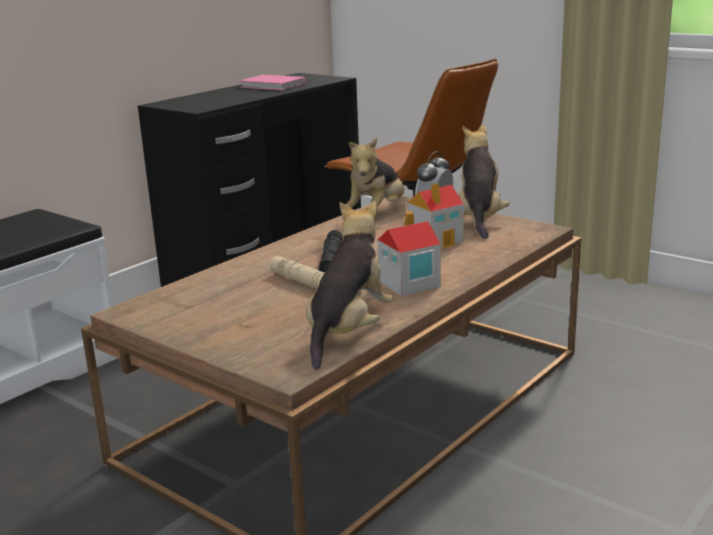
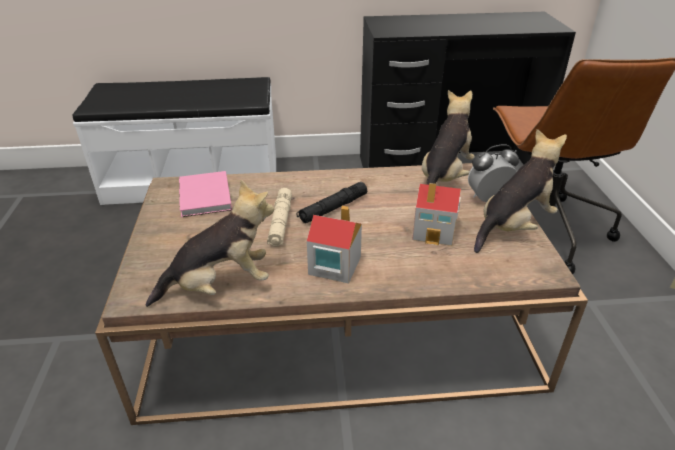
camera: 45 degrees right, 15 degrees up
pink book [240,75,306,90] -> pink book moved to [179,171,232,217]
plush toy [345,138,404,211] -> plush toy turned 135 degrees clockwise [422,90,475,185]

